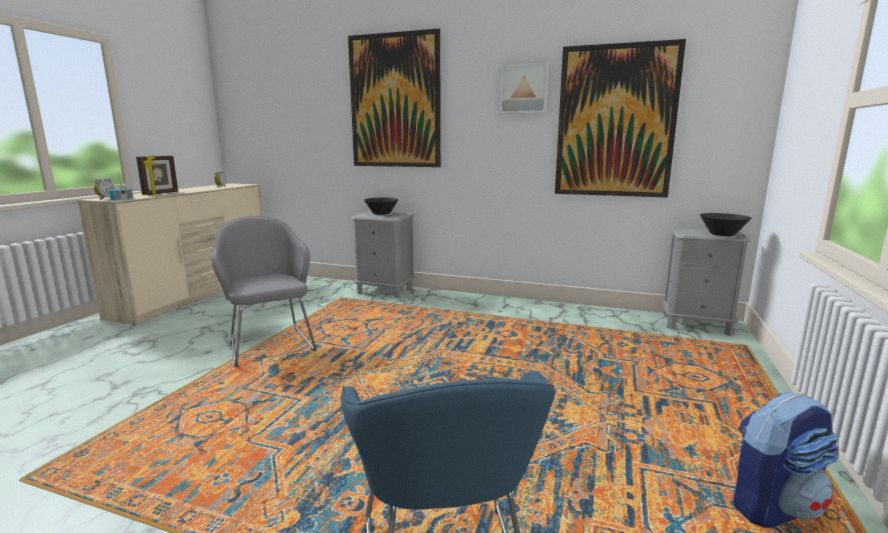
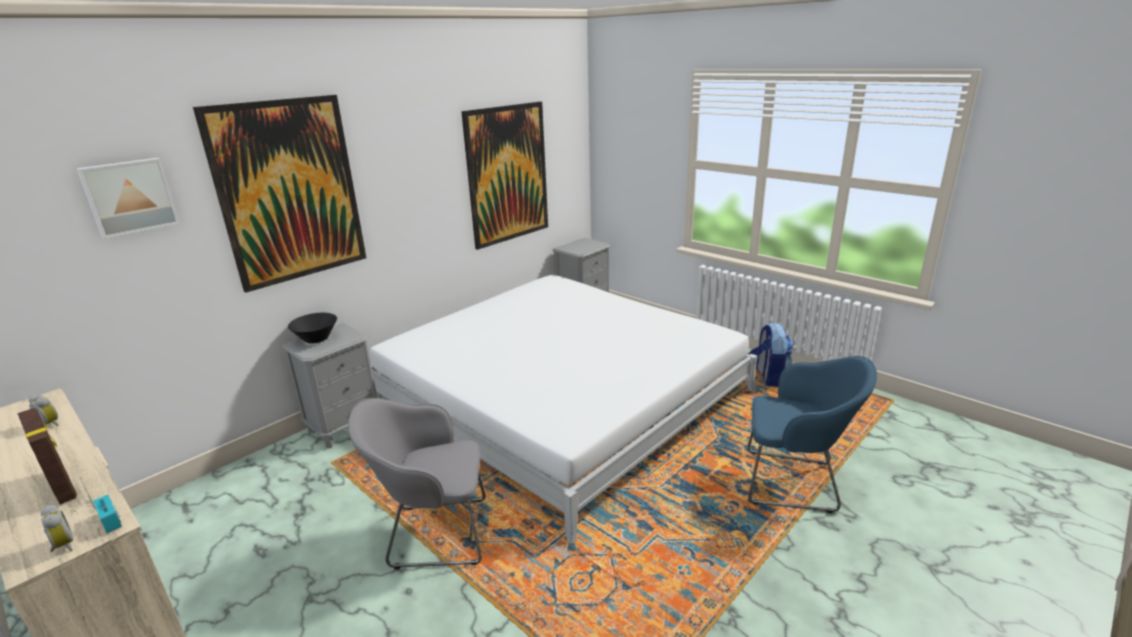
camera: 65 degrees left, 10 degrees up
picture [500,63,548,114] -> picture moved to [77,158,180,239]
black bowl [700,213,752,236] -> none
none -> white bed [370,275,757,544]

